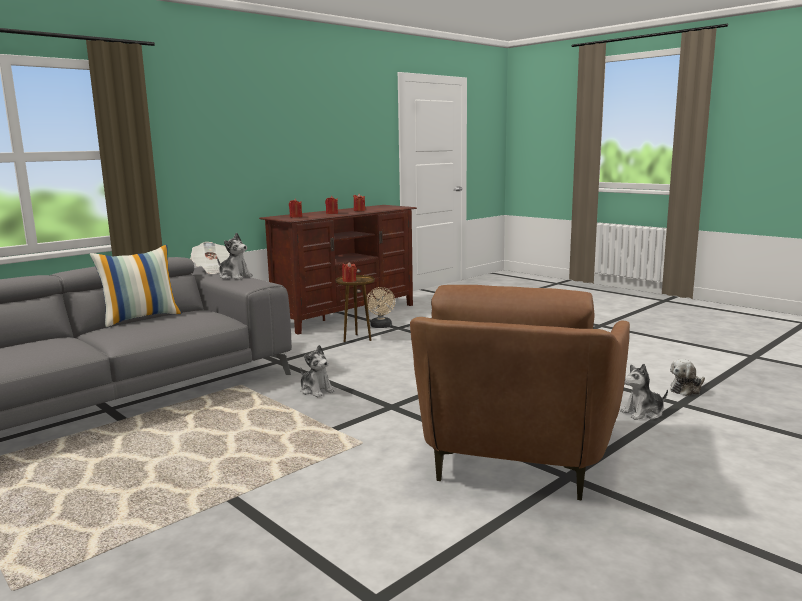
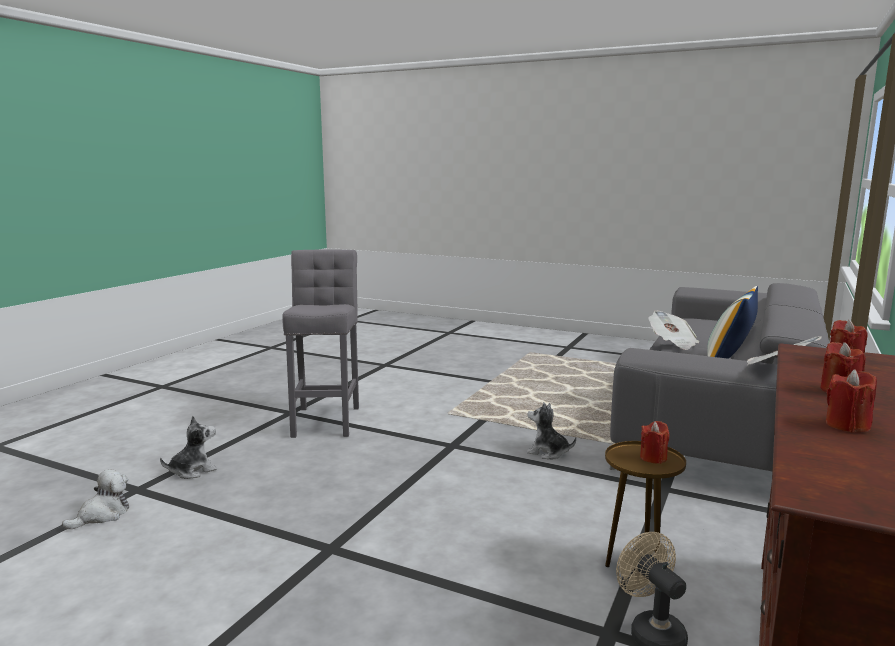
camera: 160 degrees right, 0 degrees up
plush toy [217,232,253,280] -> none
brown armchair [410,285,630,500] -> grey stool [282,249,359,438]
none -> newspaper [648,311,699,350]

